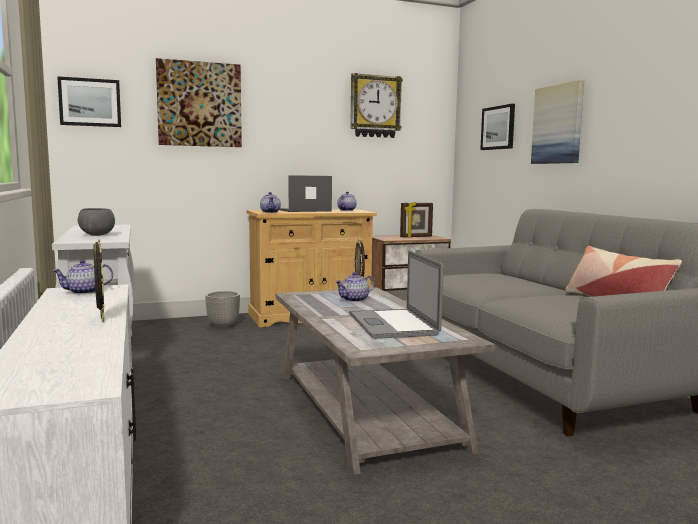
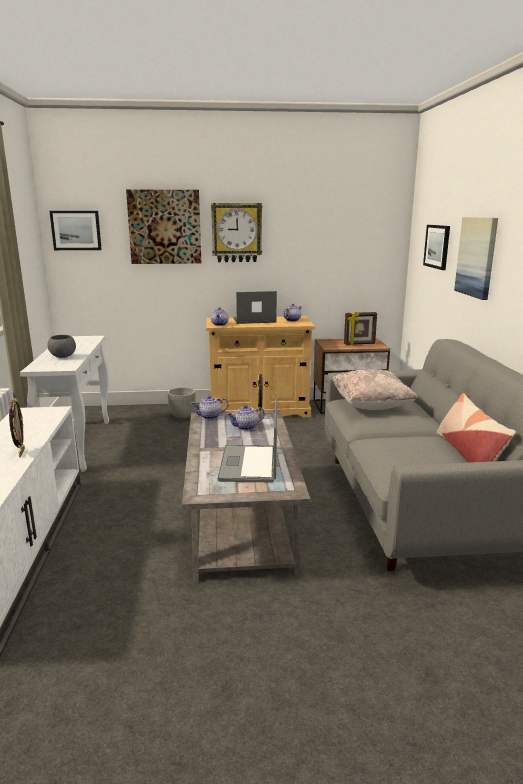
camera: 15 degrees right, 10 degrees up
teapot [52,260,113,295] -> teapot moved to [191,395,229,420]
wall clock [350,73,403,138] -> wall clock moved to [211,203,262,262]
none -> beige pillow [332,369,418,410]

